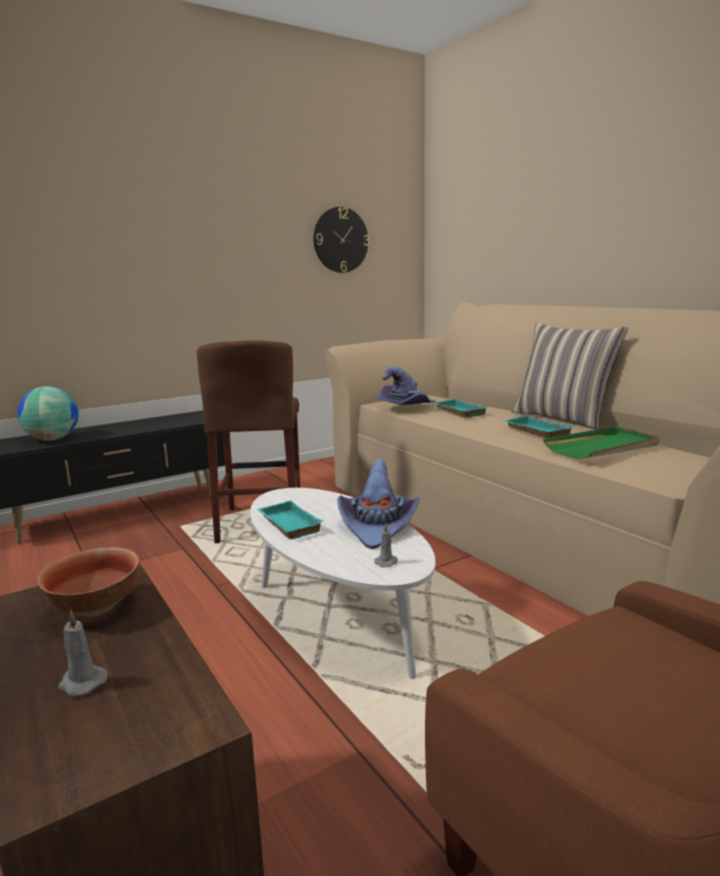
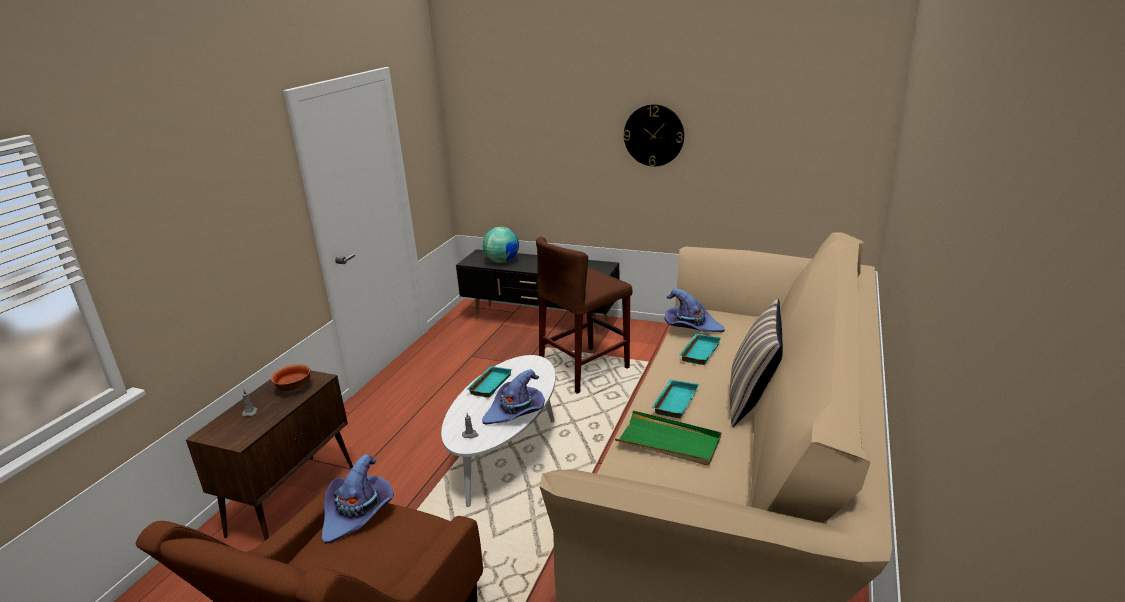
camera: 55 degrees right, 10 degrees up
wall clock [314,207,369,273] -> wall clock moved to [624,104,684,166]
none -> purple hat [322,454,394,544]

